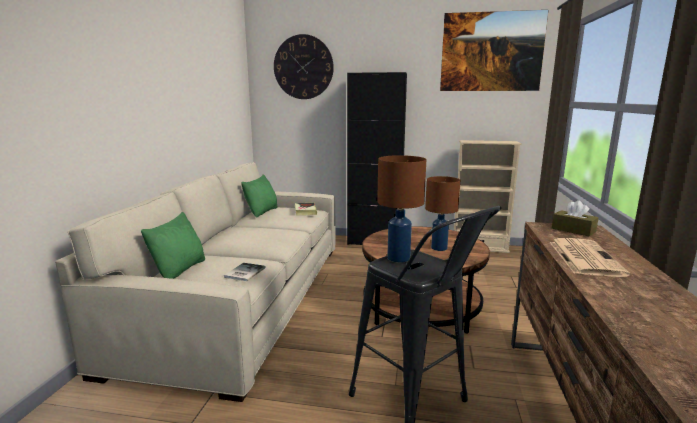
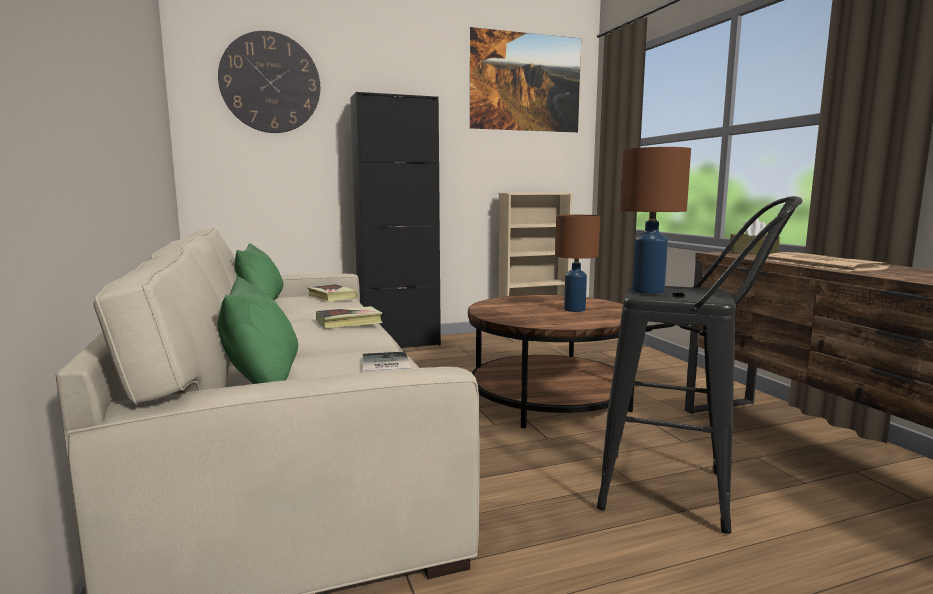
camera: 30 degrees left, 5 degrees down
none -> book [316,306,383,329]

